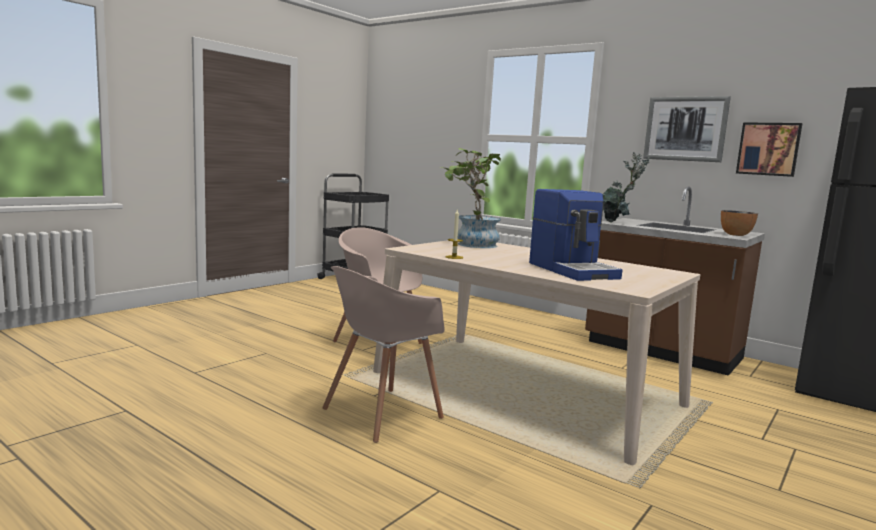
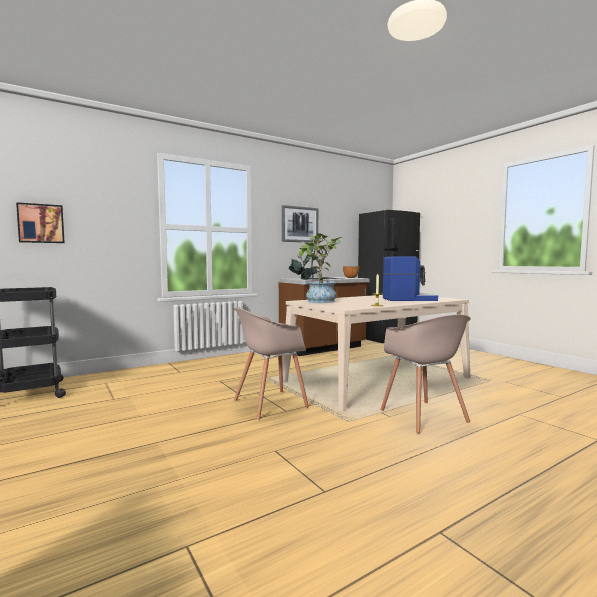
camera: 70 degrees left, 5 degrees down
picture [736,122,802,177] -> picture moved to [16,202,65,243]

